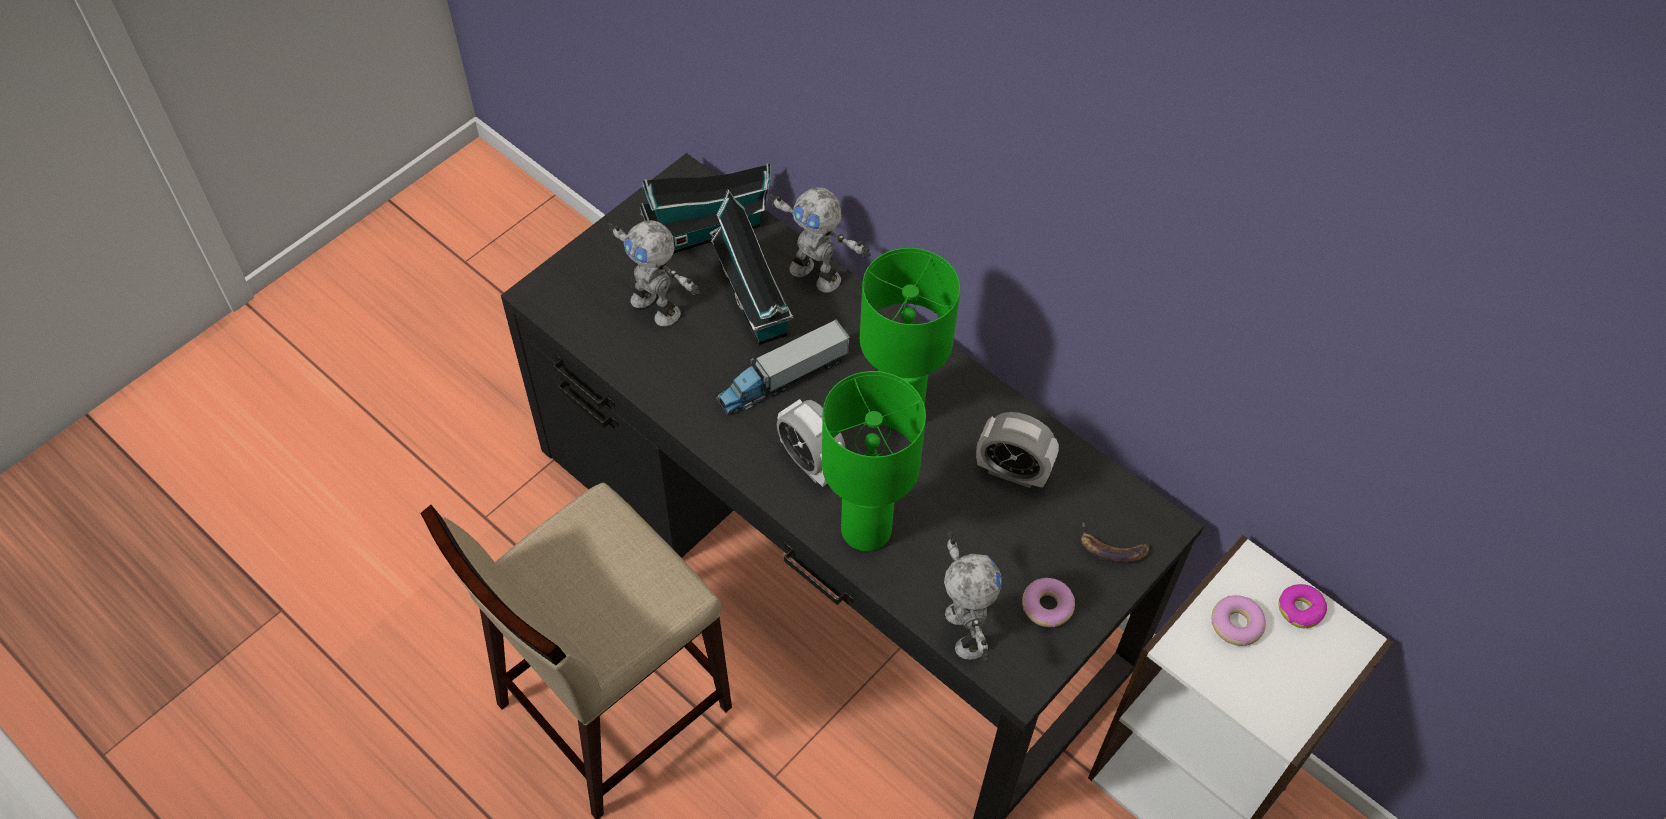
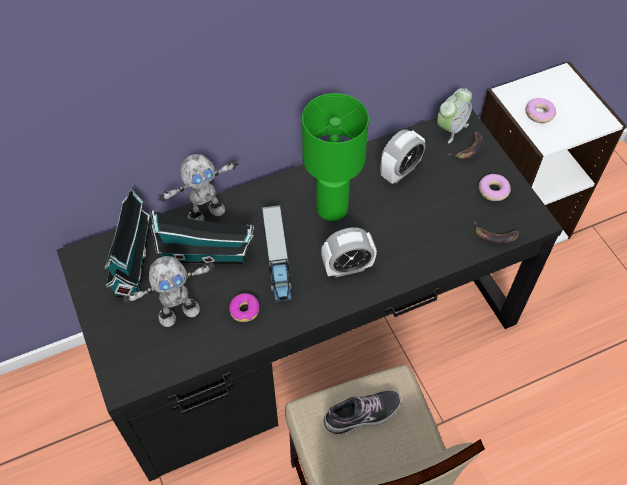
camera: 65 degrees left, 0 degrees up
green table lamp [822,371,926,551] -> none
toy robot [944,530,1002,662] -> banana [474,221,519,244]
donut [1279,584,1327,628] -> donut moved to [229,293,259,322]
none -> shoe [324,391,401,434]
none -> alarm clock [437,88,472,143]

